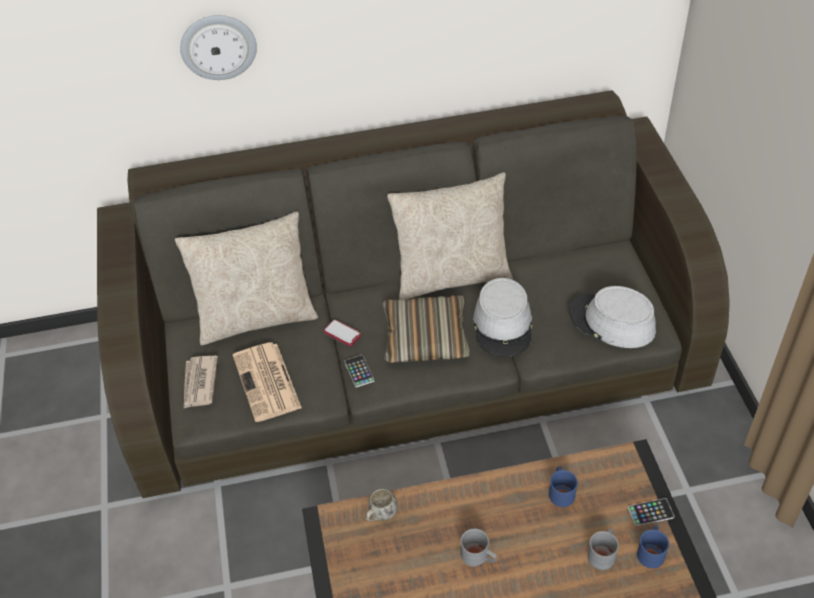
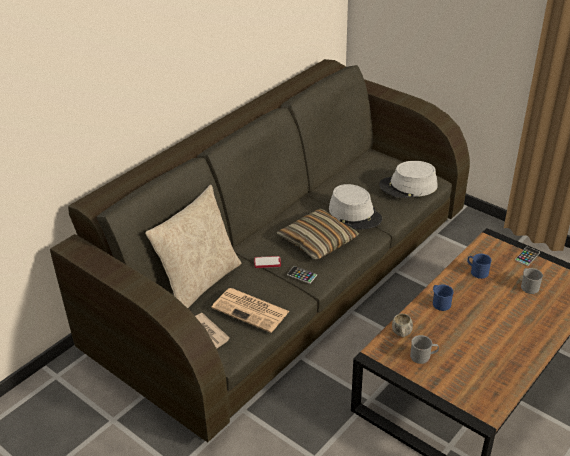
camera: 40 degrees left, 10 degrees down
wall clock [180,15,257,80] -> none
beige pillow [387,172,513,300] -> none
grey mug [460,529,497,567] -> grey mug moved to [410,335,439,364]
blue mug [637,525,669,568] -> blue mug moved to [433,284,454,311]

